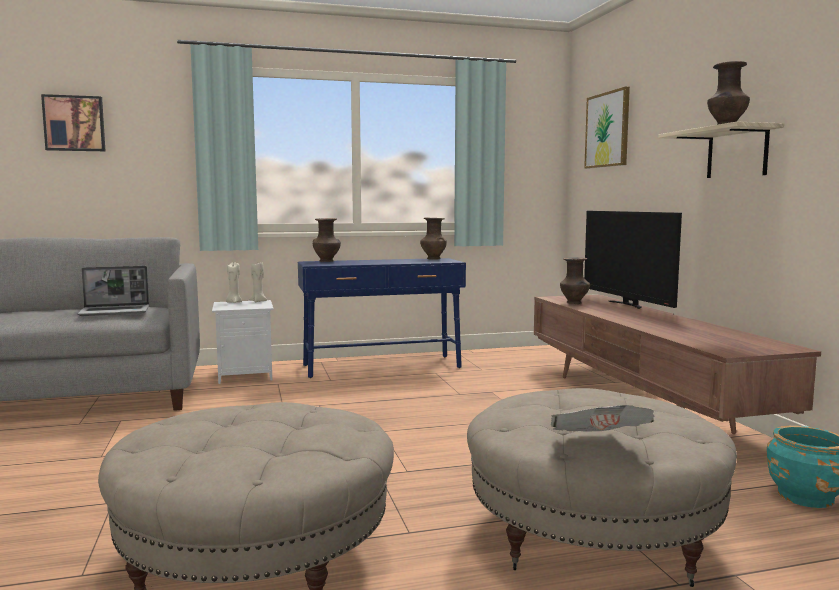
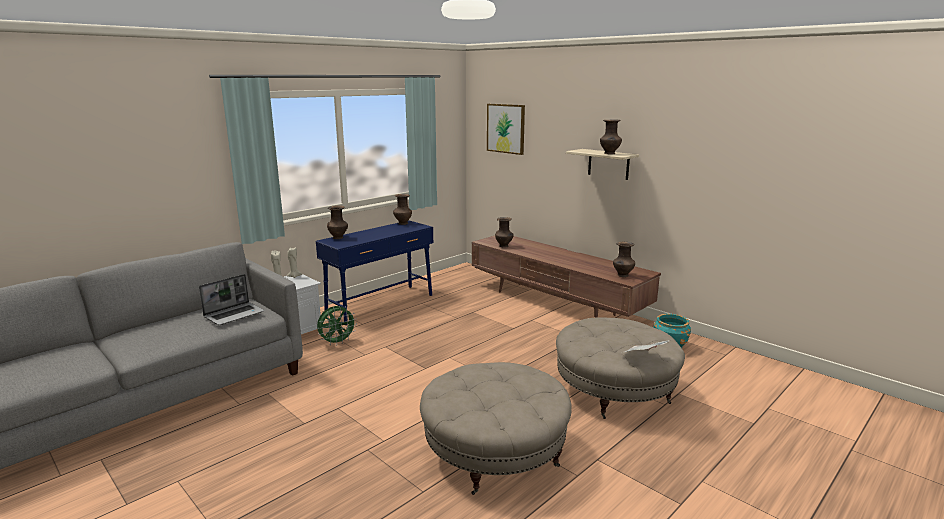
camera: 30 degrees left, 10 degrees up
picture [41,94,105,151] -> none
television [584,211,682,309] -> none
none -> green fan [317,306,357,344]
none -> brown vase [613,242,635,277]

